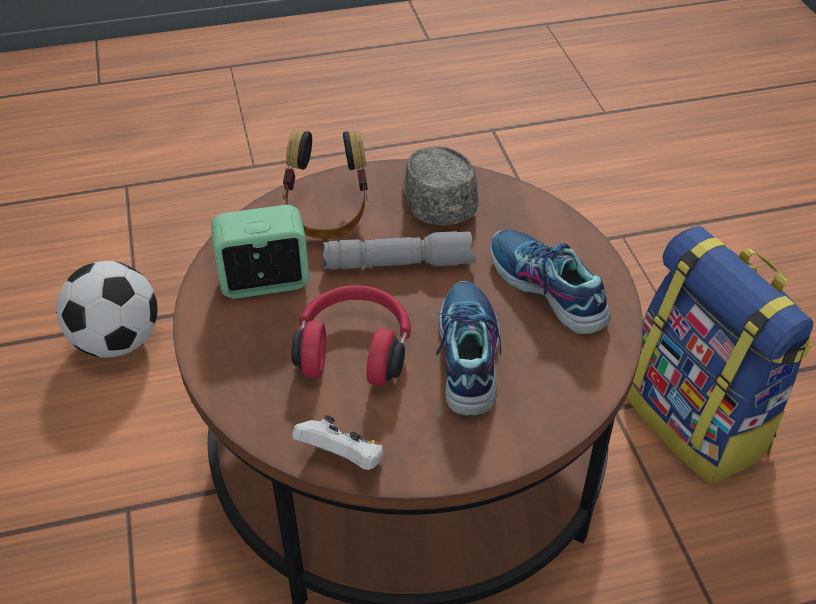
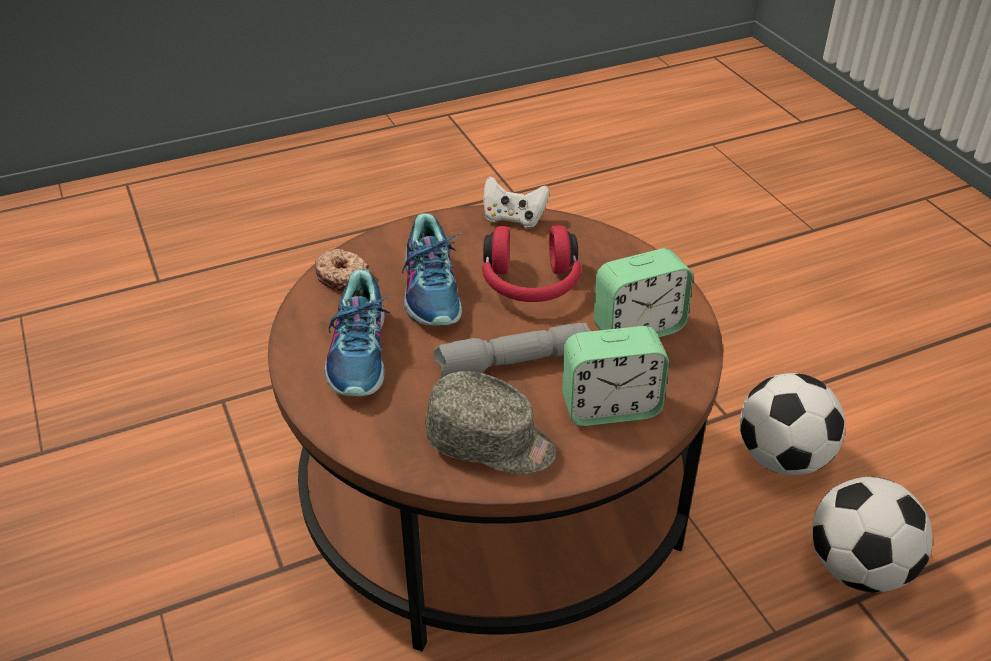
camera: 170 degrees right, 5 degrees down
headphones [283,131,368,239] -> alarm clock [562,326,669,426]
grey cap [402,146,478,225] -> grey cap turned 45 degrees counterclockwise [425,371,556,474]
shoe [490,230,611,334] -> shoe turned 45 degrees clockwise [324,269,390,397]
backpack [627,226,813,484] -> none
none -> donut [315,249,369,291]
none -> football [740,373,846,475]

